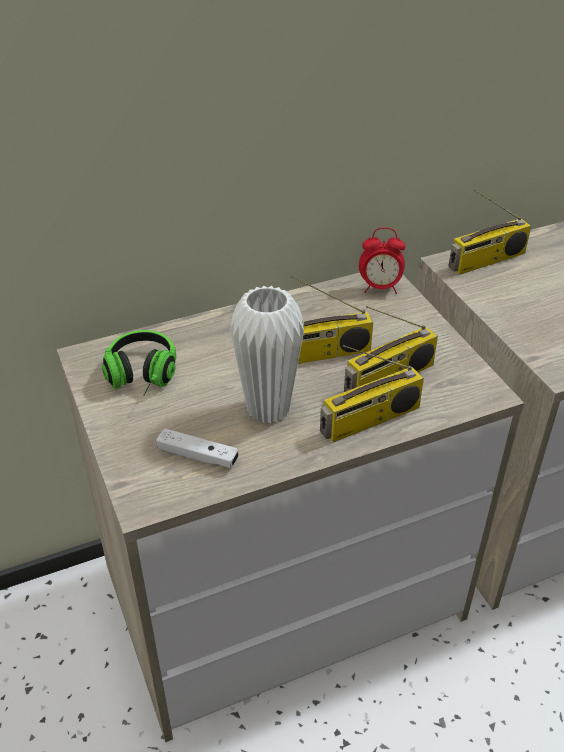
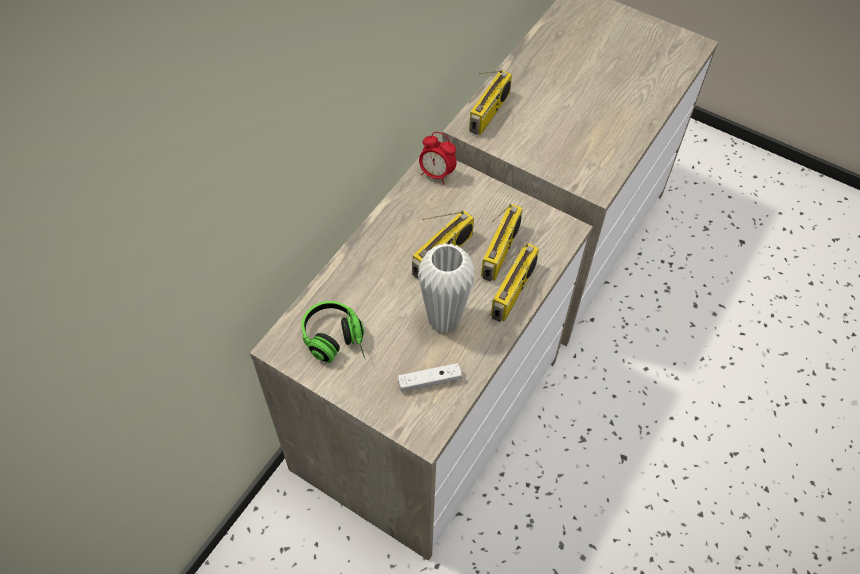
camera: 35 degrees left, 15 degrees up
alarm clock [359,227,406,294] -> alarm clock turned 60 degrees clockwise [419,132,457,184]

